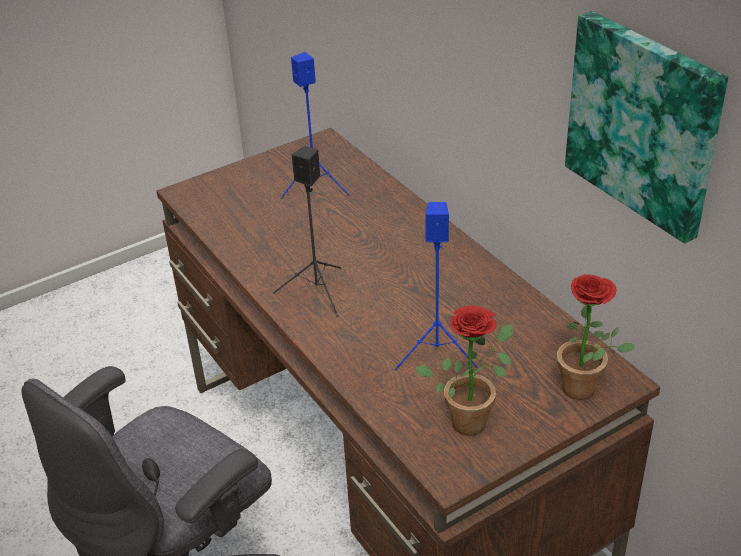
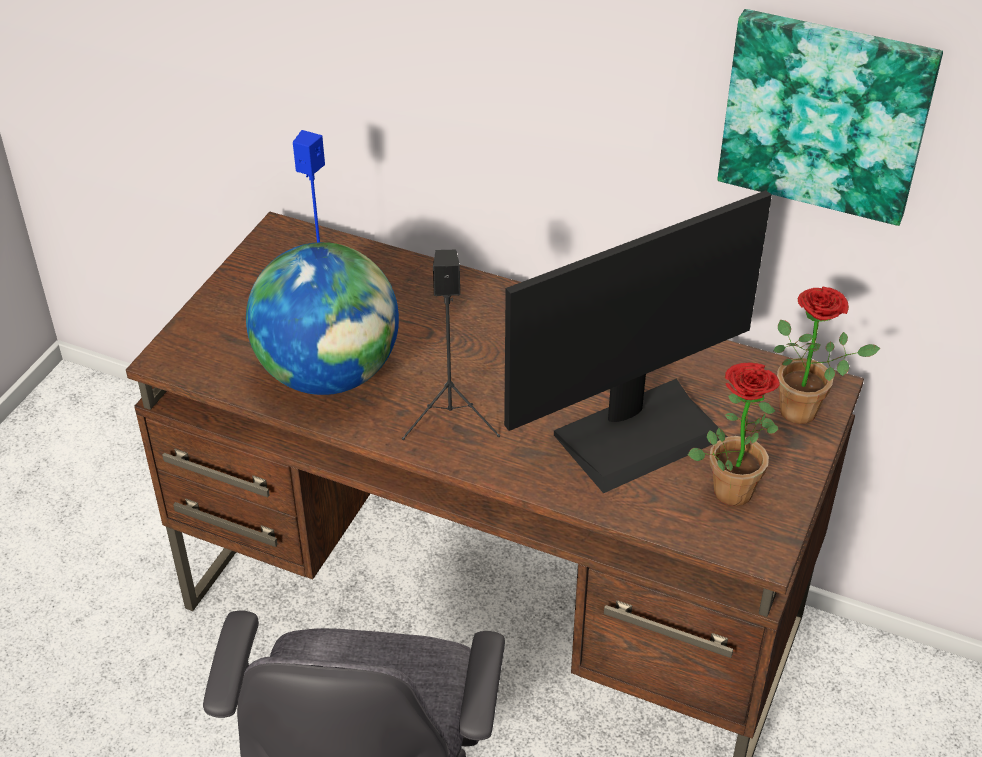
camera: 35 degrees left, 5 degrees up
blue speaker [395,202,478,370] -> monitor [504,190,772,493]
none -> globe [246,242,399,395]

